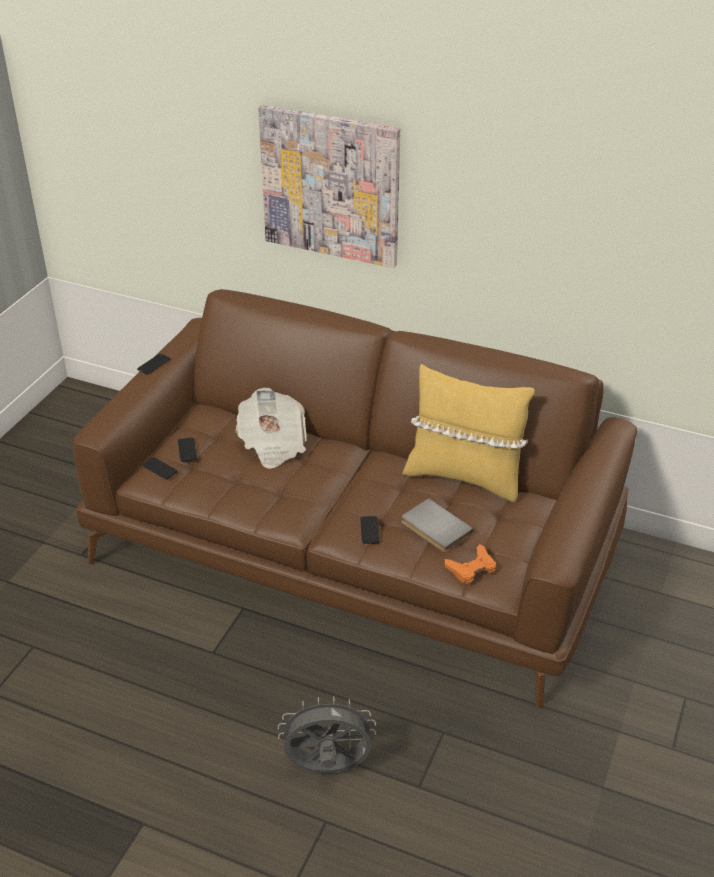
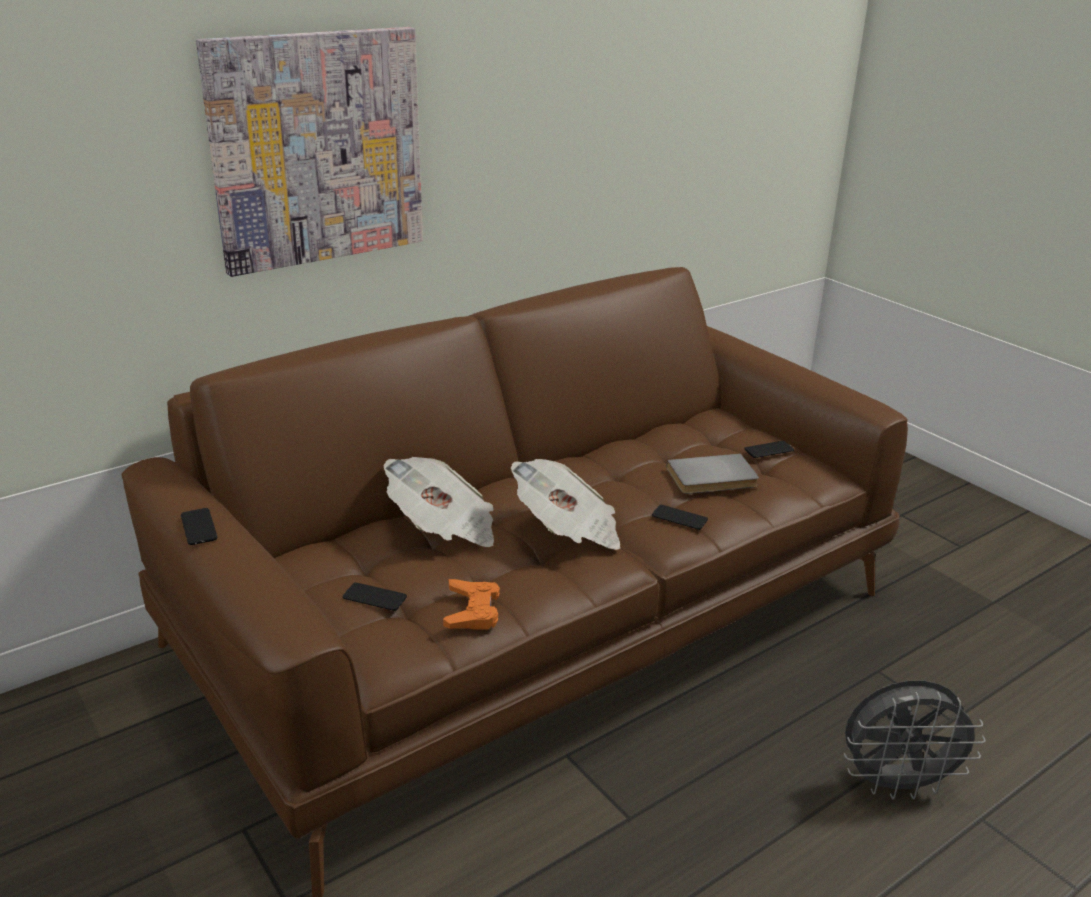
camera: 60 degrees left, 10 degrees down
phone [142,457,178,480] -> phone moved to [744,441,794,458]
grey fan [278,696,376,774] -> grey fan turned 120 degrees counterclockwise [844,680,986,799]
yellow pillow [403,364,535,503] -> none
orange game controller [445,544,496,584] -> orange game controller moved to [443,579,500,630]
none -> newspaper [511,459,621,550]

